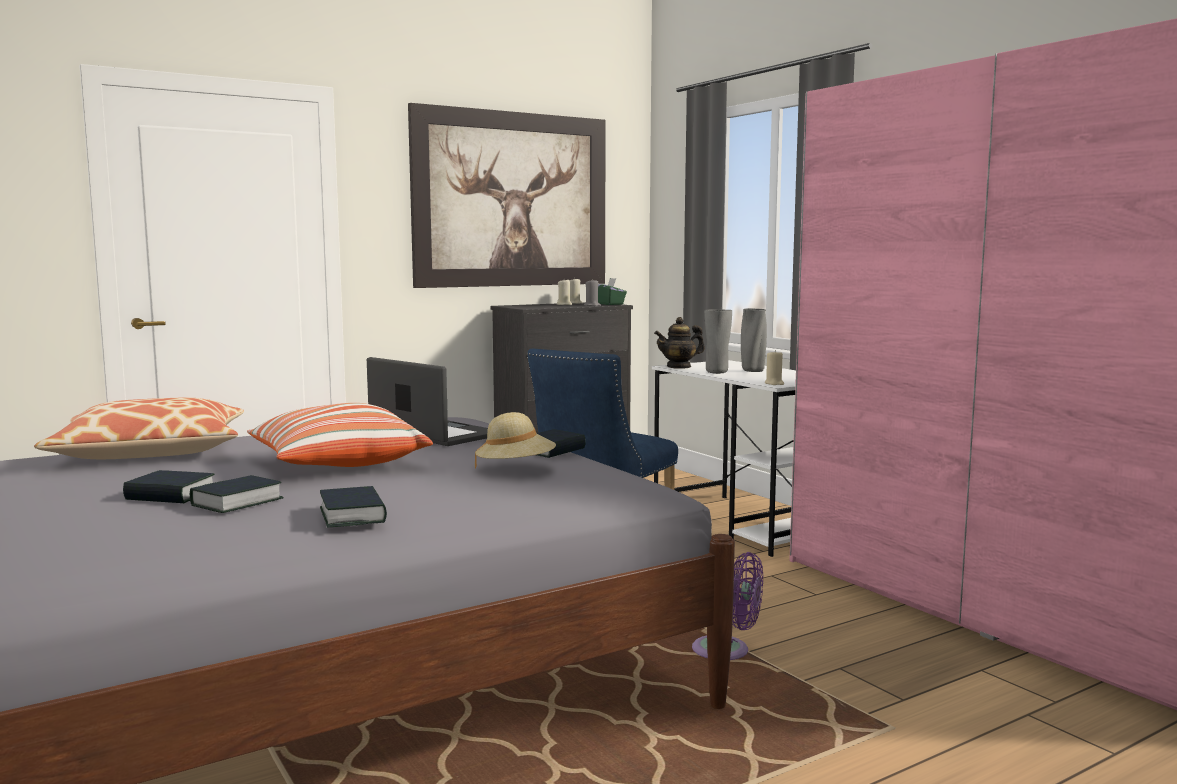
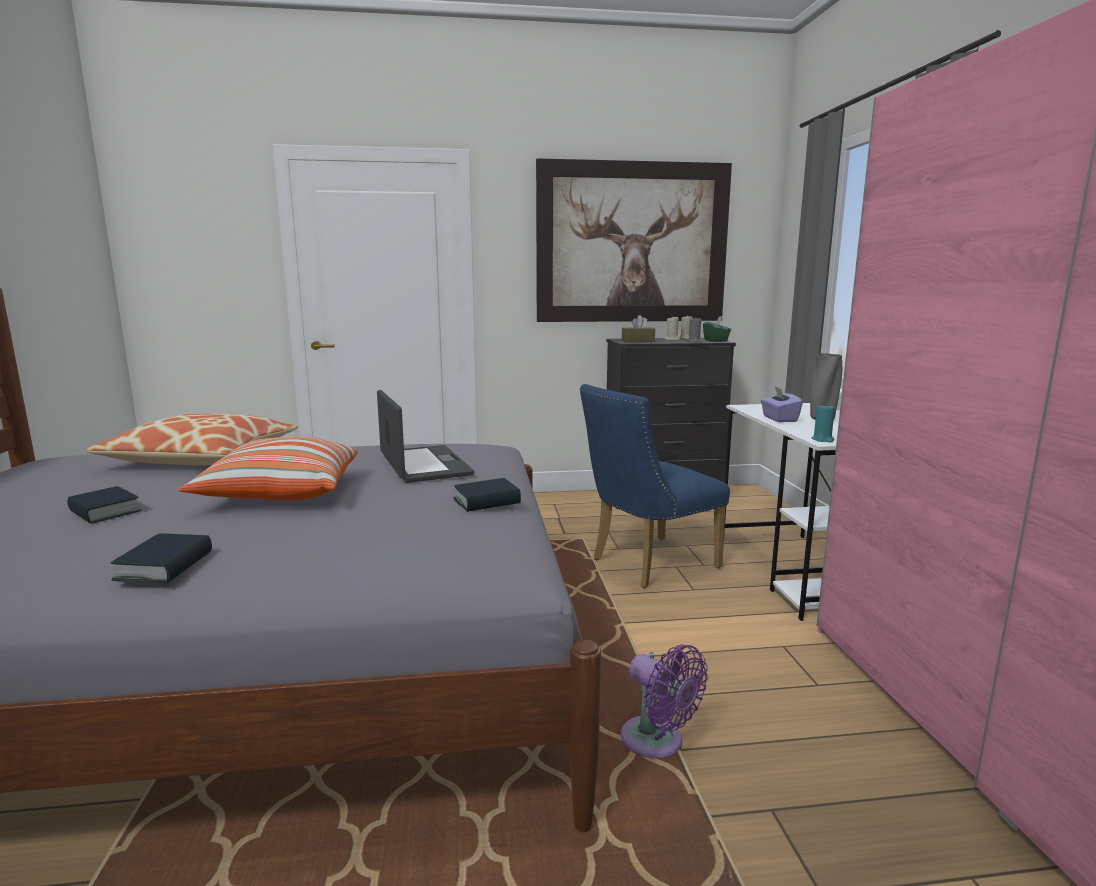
camera: 25 degrees right, 5 degrees up
book [190,475,284,513] -> none
beige hat [475,412,556,469] -> none
teapot [654,317,705,369] -> none
grey vase [704,309,732,374] -> purple tissue box [761,386,803,422]
beige candle [765,350,784,385] -> turquoise candle [812,403,835,443]
none -> brown tissue box [622,315,655,342]

